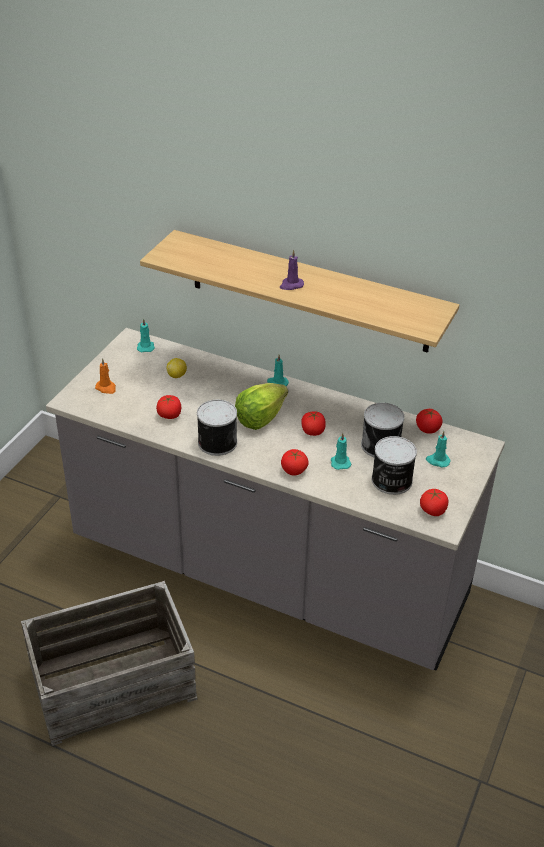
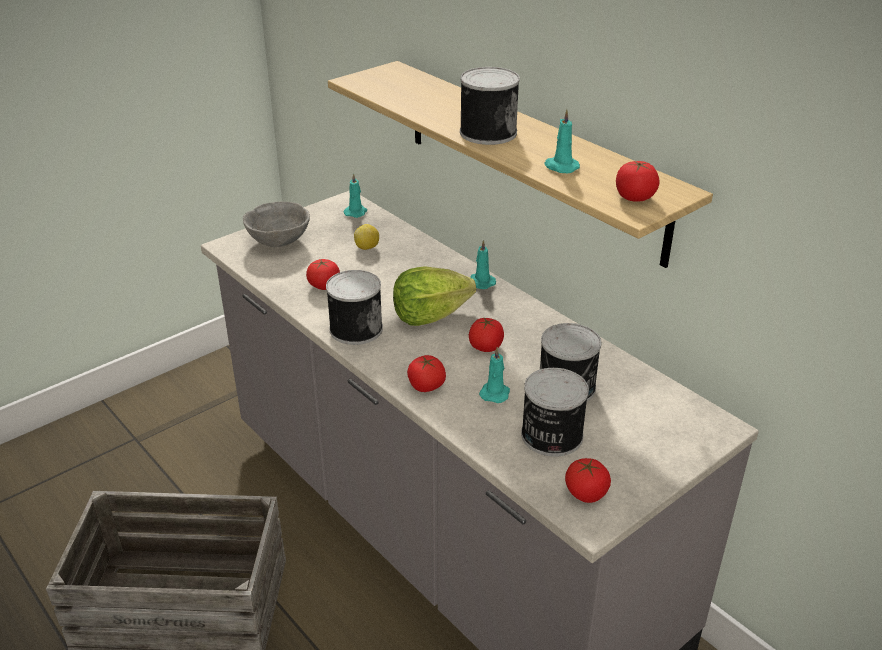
camera: 25 degrees right, 5 degrees down
orange candle [95,358,116,394] -> grey bowl [243,202,310,248]
purple candle [280,250,304,290] -> can [460,67,520,145]
tomato [416,409,443,434] -> tomato moved to [616,161,660,202]
turquoise candle [426,431,451,468] -> turquoise candle moved to [544,109,580,173]

